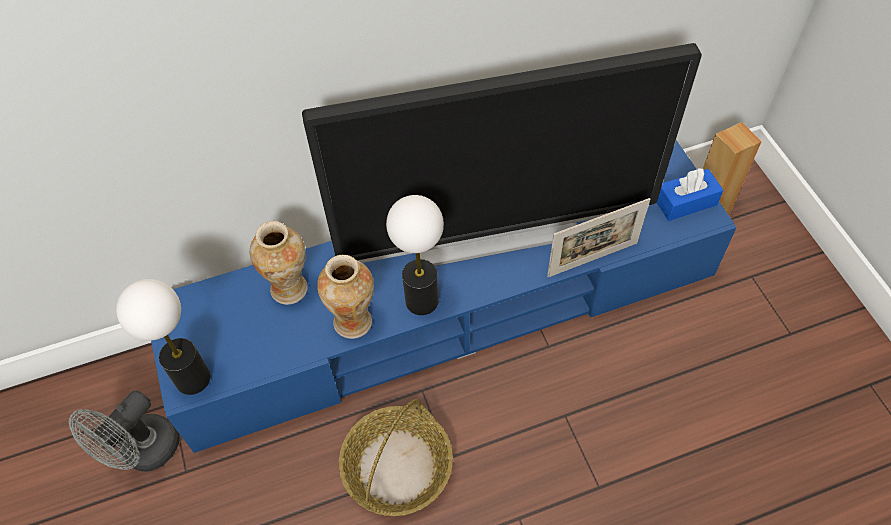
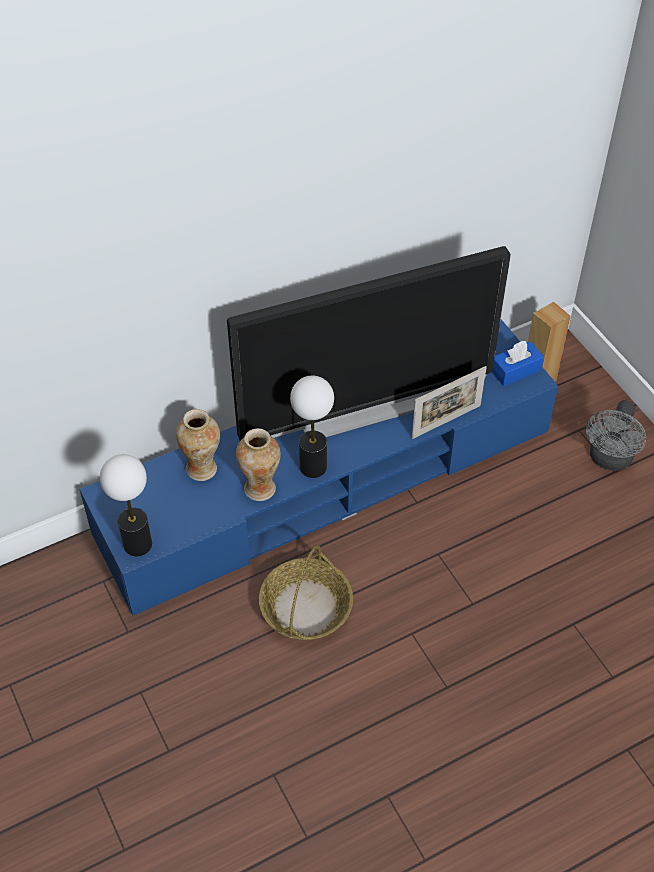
camera: 10 degrees left, 5 degrees down
grey fan [69,391,179,472] -> grey fan moved to [586,400,646,471]

